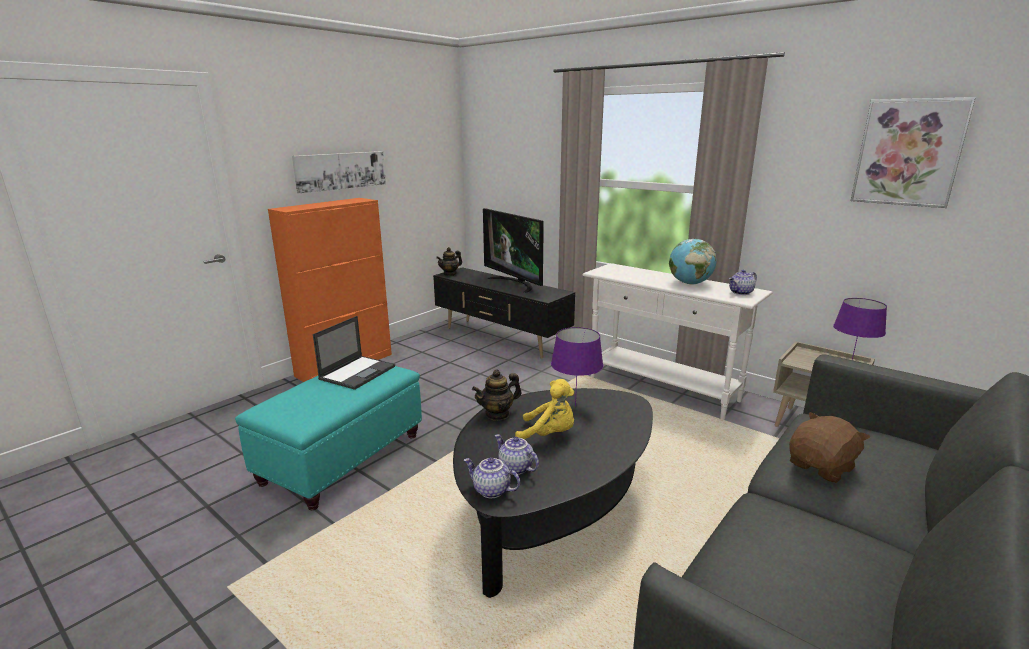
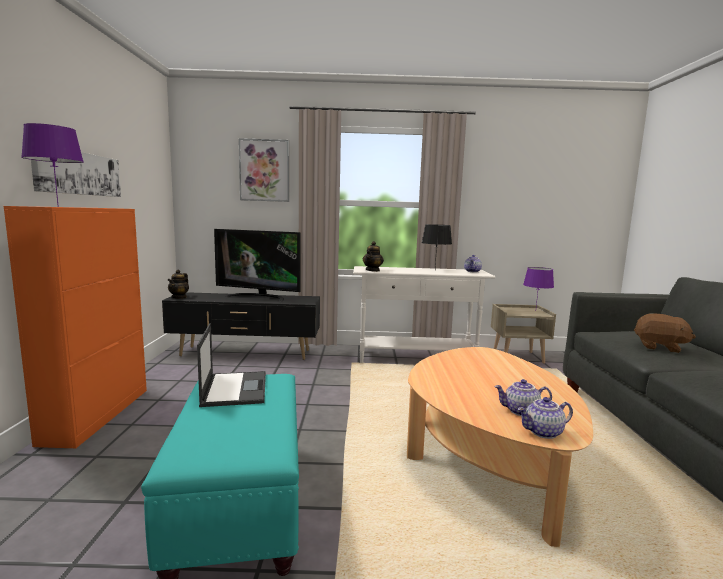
camera: 40 degrees left, 10 degrees down
black coffee table [453,388,653,598] -> beige coffee table [407,347,593,547]
teapot [472,369,521,421] -> teapot moved to [363,241,384,272]
yellow plush toy [515,379,574,439] -> none
purple table lamp [551,327,603,406] -> purple table lamp moved to [21,123,84,207]
globe [669,239,716,285] -> black table lamp [422,224,452,267]
brown plush toy [789,412,870,483] -> brown plush toy turned 105 degrees clockwise [634,313,696,353]
picture [851,97,976,208] -> picture moved to [239,138,289,202]

